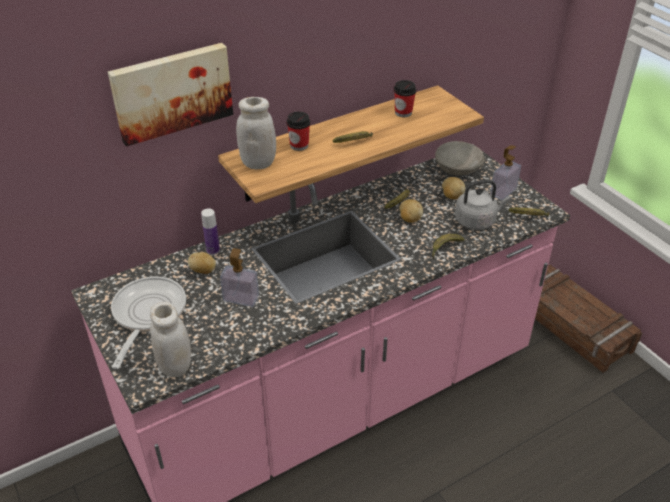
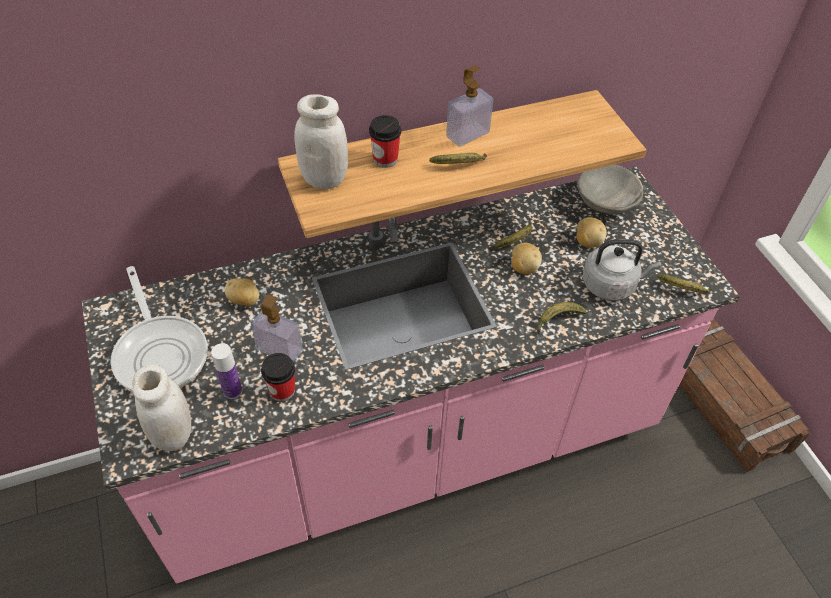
camera: 10 degrees right, 10 degrees up
picture [108,43,233,147] -> none
frying pan [111,277,186,369] -> frying pan turned 135 degrees clockwise [111,266,208,392]
bottle [201,208,220,255] -> bottle moved to [211,343,242,399]
cup [394,80,416,117] -> cup moved to [261,353,295,402]
soap dispenser [490,145,521,200] -> soap dispenser moved to [446,66,493,147]

